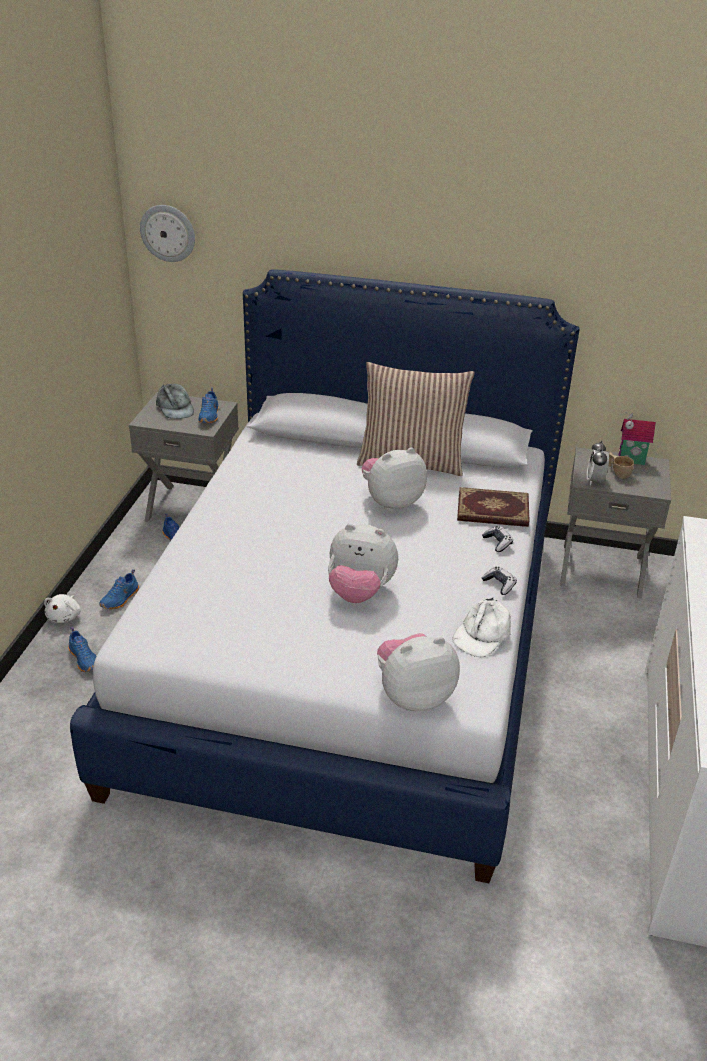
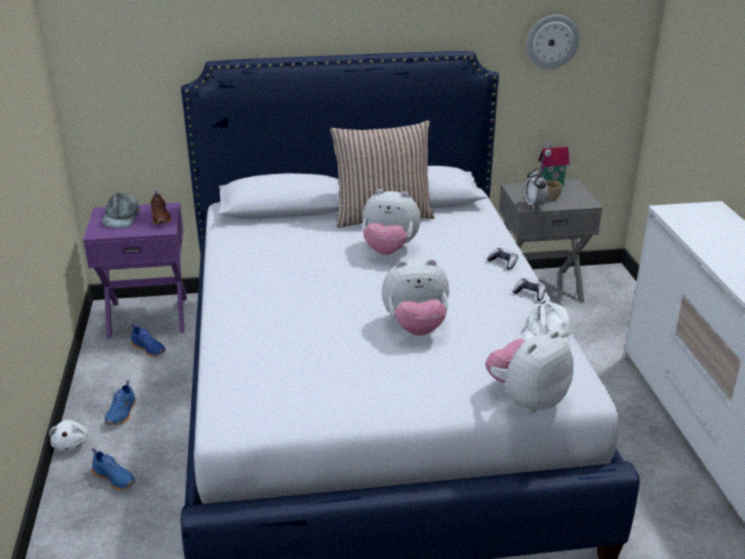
camera: 20 degrees left, 5 degrees down
grey nightstand [129,392,239,522] -> purple nightstand [83,202,187,339]
wall clock [140,205,195,262] -> wall clock moved to [526,15,579,69]
grey cap [156,384,194,419] -> grey cap turned 45 degrees clockwise [102,192,140,228]
blue shoe [198,388,219,423] -> brown shoe [151,191,171,224]
plush toy [362,448,427,511] -> plush toy turned 120 degrees counterclockwise [362,189,421,255]
book [457,487,530,527] -> none

